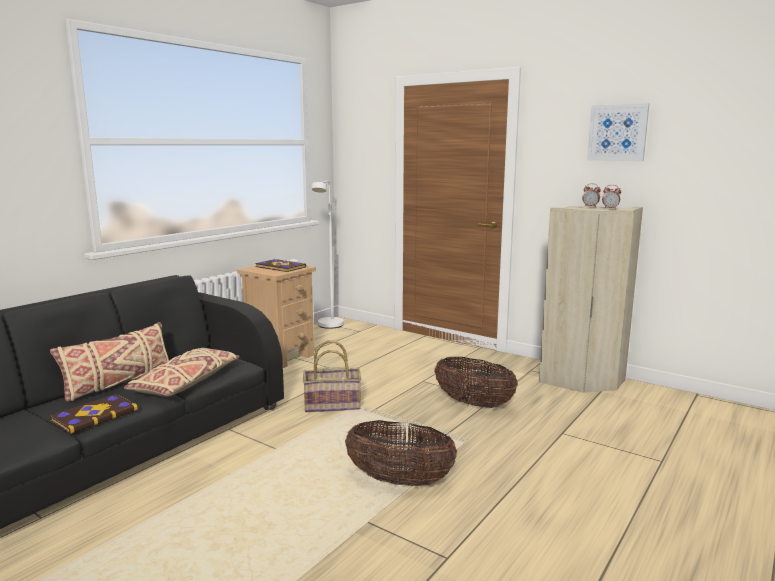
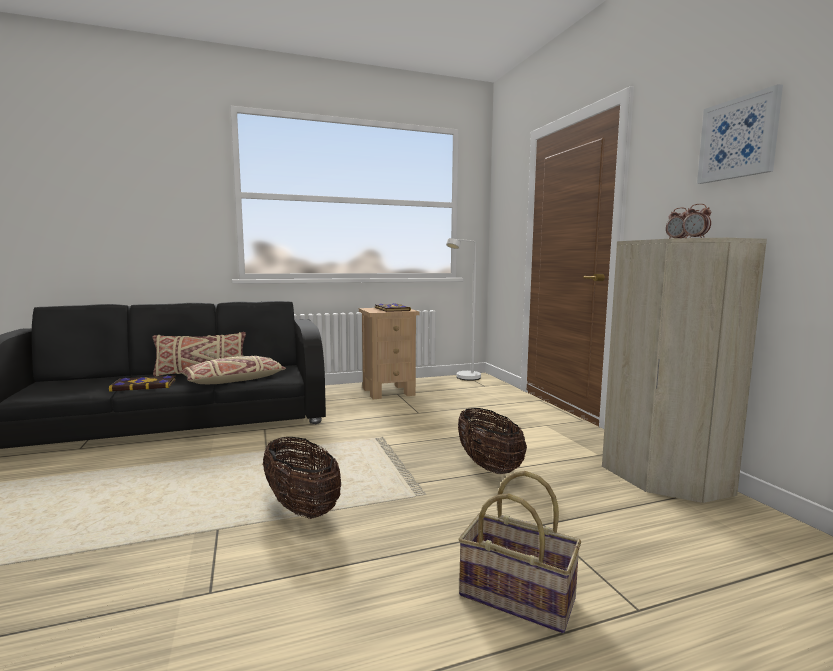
camera: 35 degrees right, 5 degrees down
basket [303,340,361,412] -> basket moved to [458,471,581,633]

